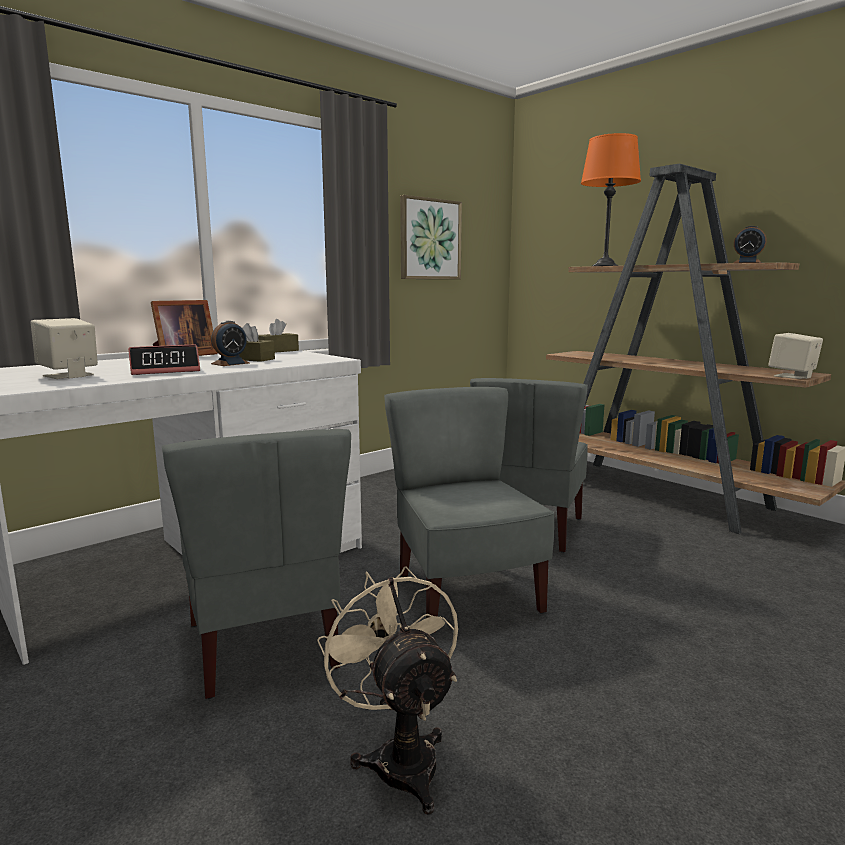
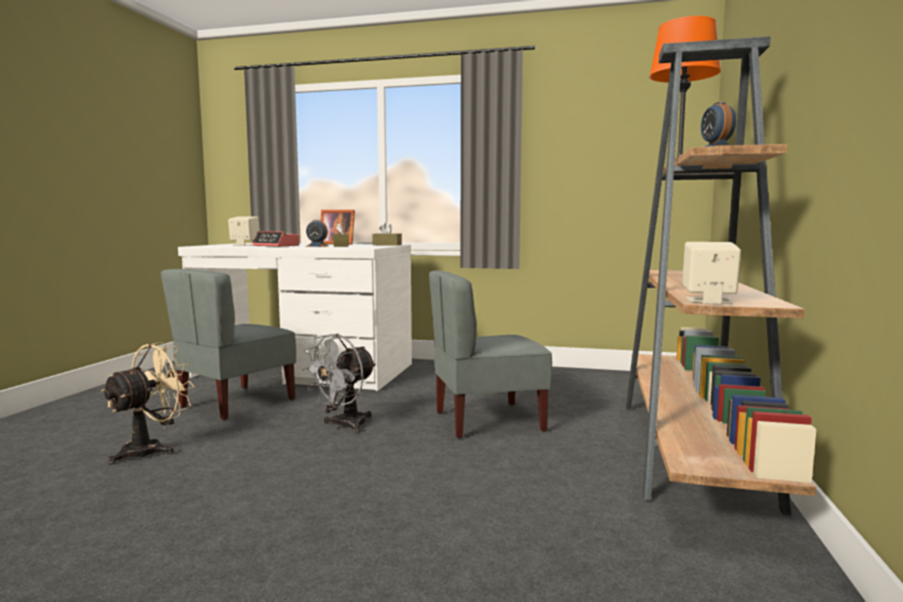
camera: 55 degrees right, 5 degrees down
grey chair [384,387,554,634] -> grey fan [301,334,376,433]
picture [400,195,462,279] -> none

